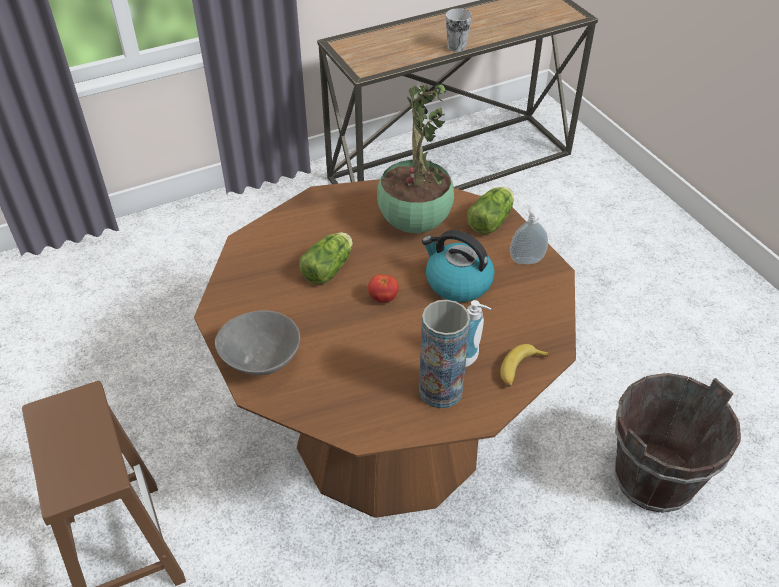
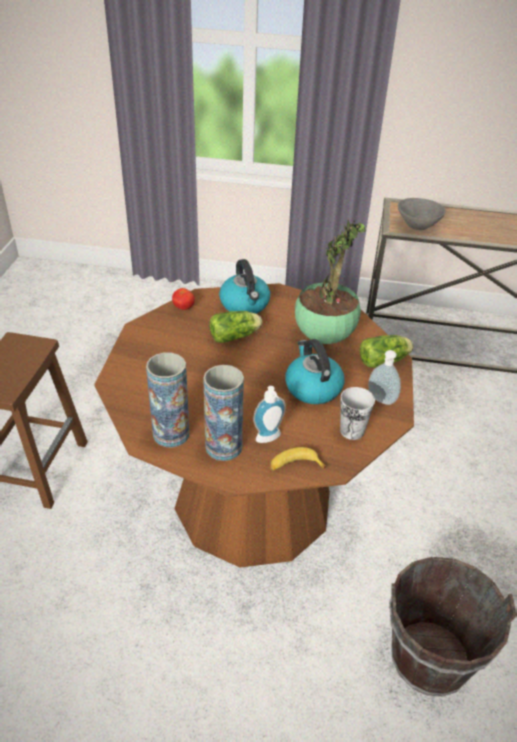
camera: 35 degrees right, 5 degrees down
grey bowl [215,310,300,375] -> grey bowl moved to [398,198,445,230]
tomato [368,274,399,302] -> tomato moved to [172,288,195,310]
cup [446,8,472,52] -> cup moved to [340,387,375,440]
none -> vase [146,352,189,447]
none -> kettle [219,259,270,314]

